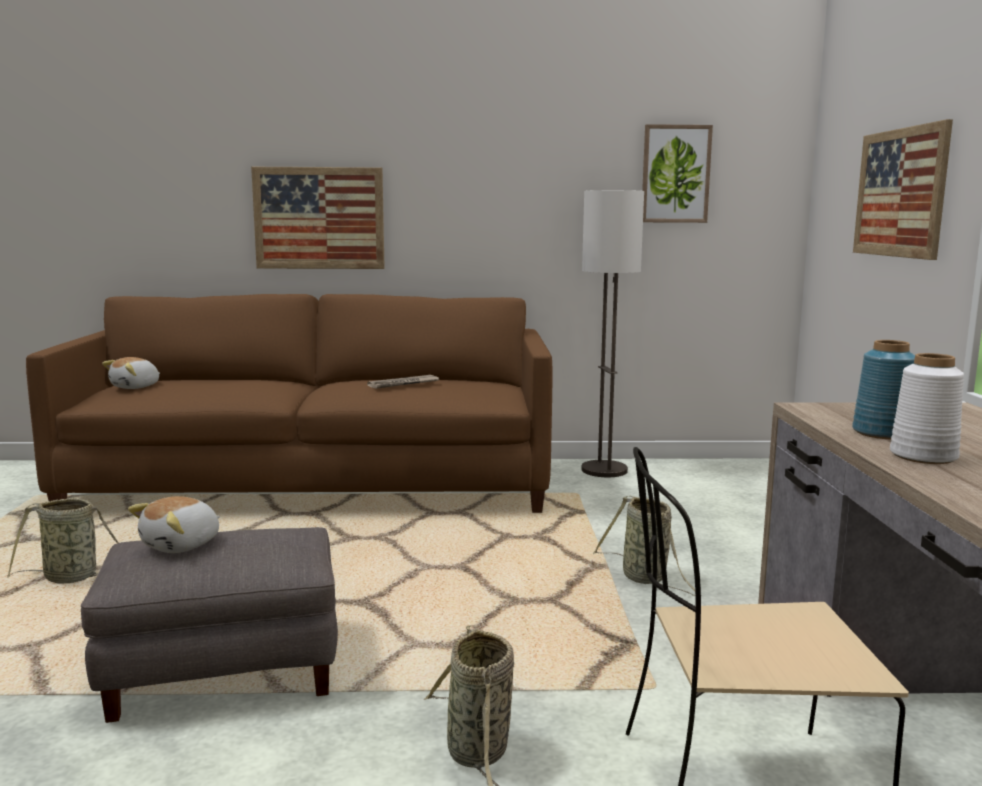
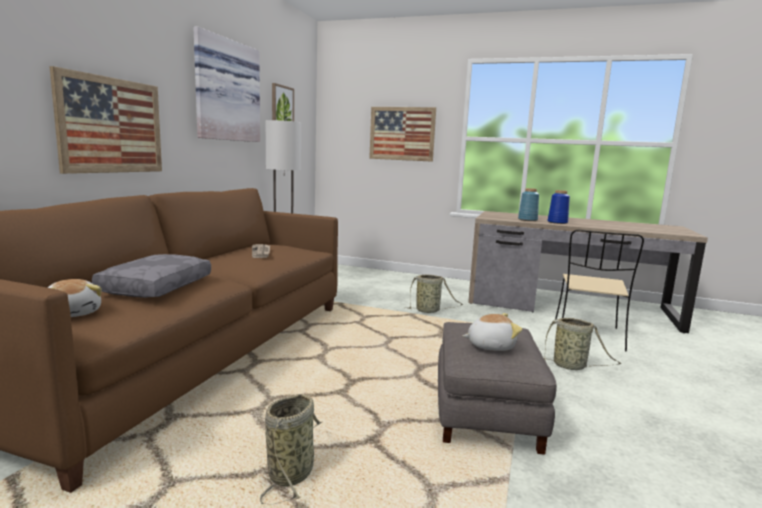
camera: 70 degrees left, 0 degrees up
plush toy [128,496,220,553] -> plush toy turned 60 degrees counterclockwise [463,313,522,351]
white vase [890,353,964,464] -> blue vase [547,190,570,224]
none -> grey pillow [92,254,211,298]
none -> picture [193,26,260,142]

